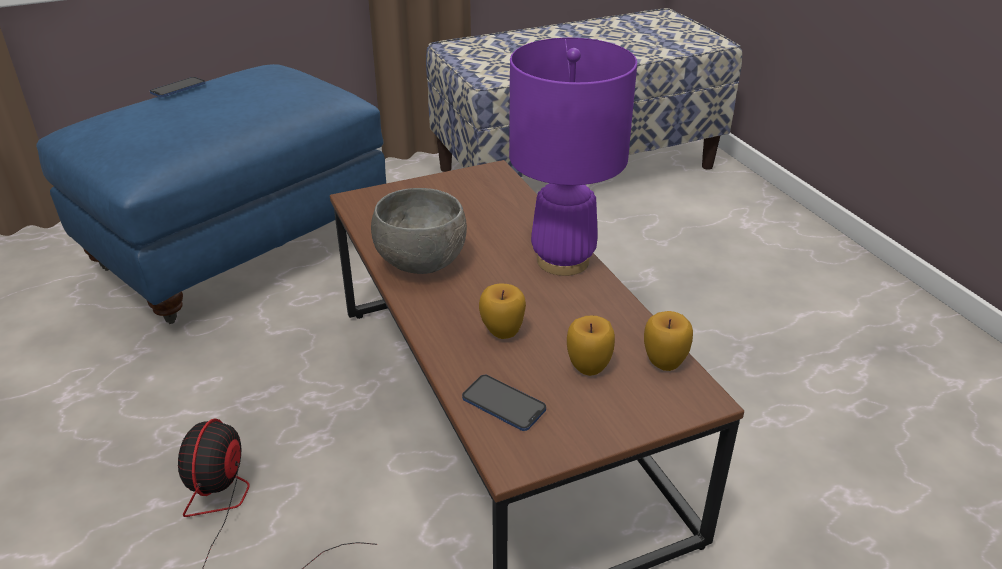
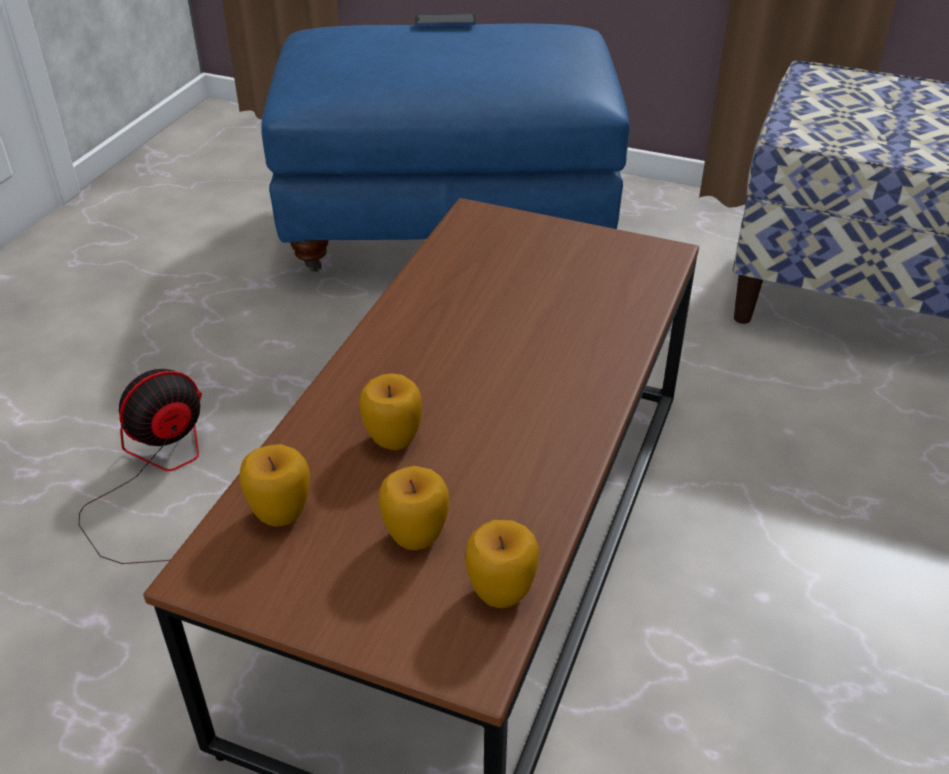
camera: 45 degrees right, 5 degrees up
grey bowl [371,188,467,274] -> none
phone [462,375,546,431] -> apple [239,444,310,527]
purple table lamp [509,38,637,276] -> none

